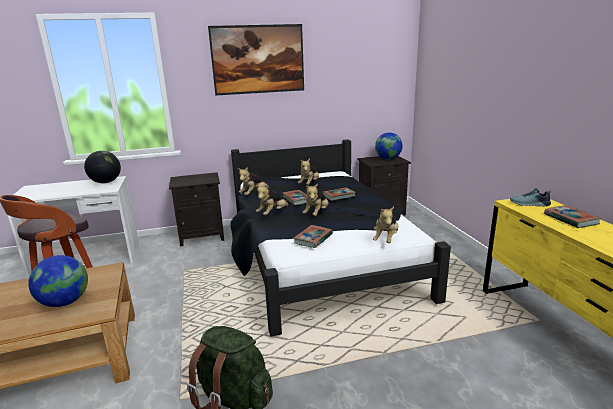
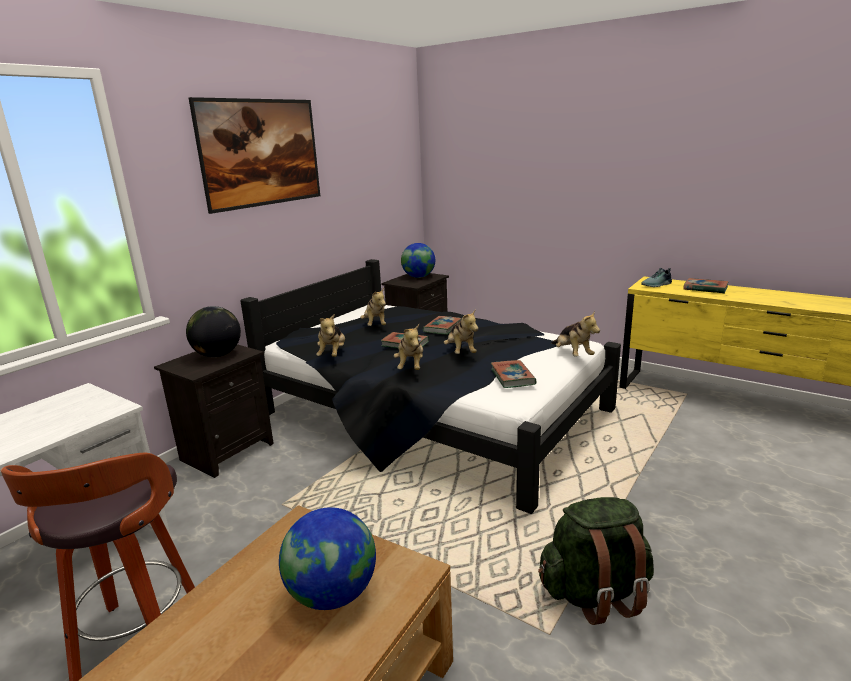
camera: 40 degrees left, 0 degrees up
globe [84,151,121,183] -> globe moved to [186,306,241,357]

